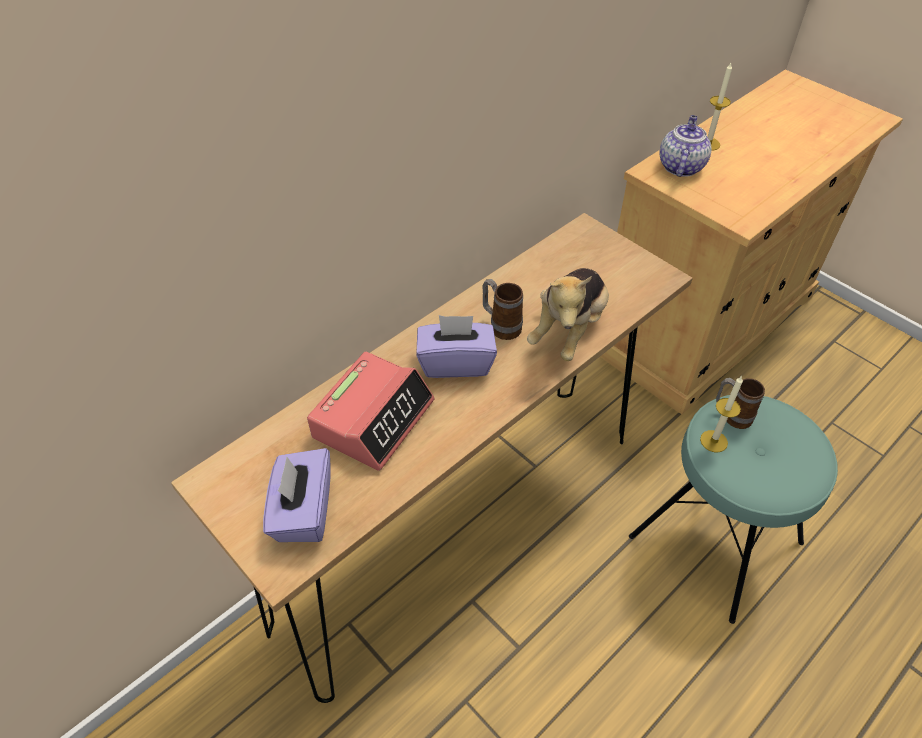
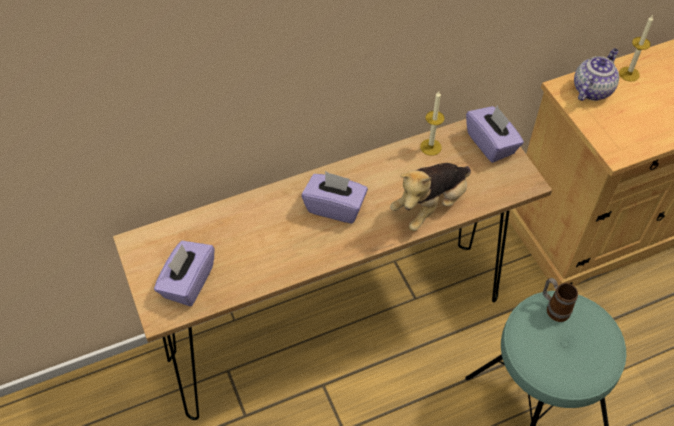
camera: 20 degrees right, 5 degrees up
alarm clock [307,352,435,471] -> none
mug [482,279,523,340] -> none
candle [700,376,743,452] -> candle moved to [420,91,445,156]
none -> purple tissue box [466,105,524,163]

